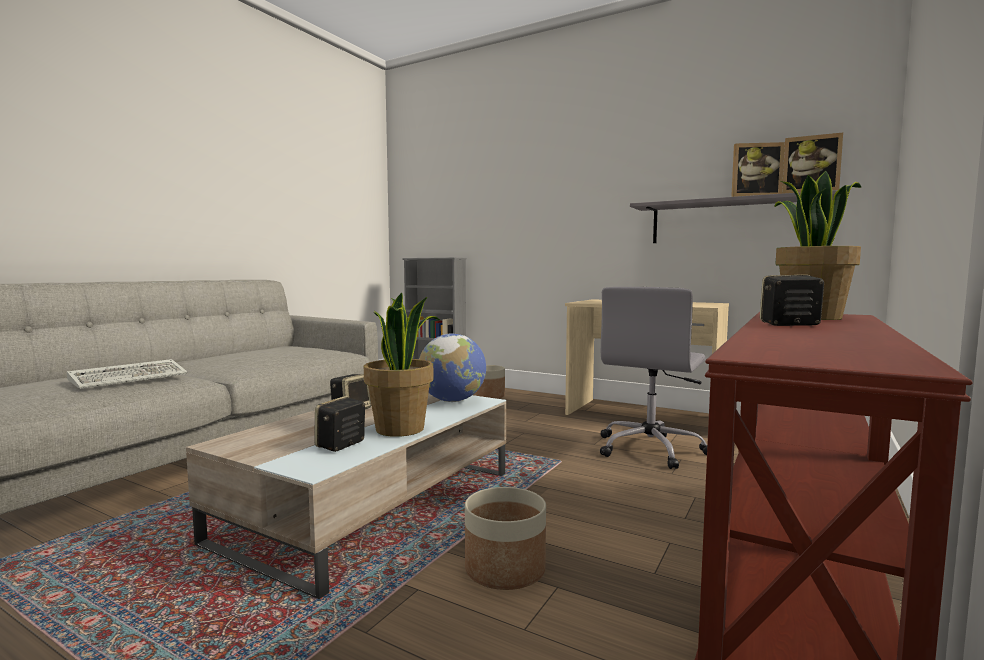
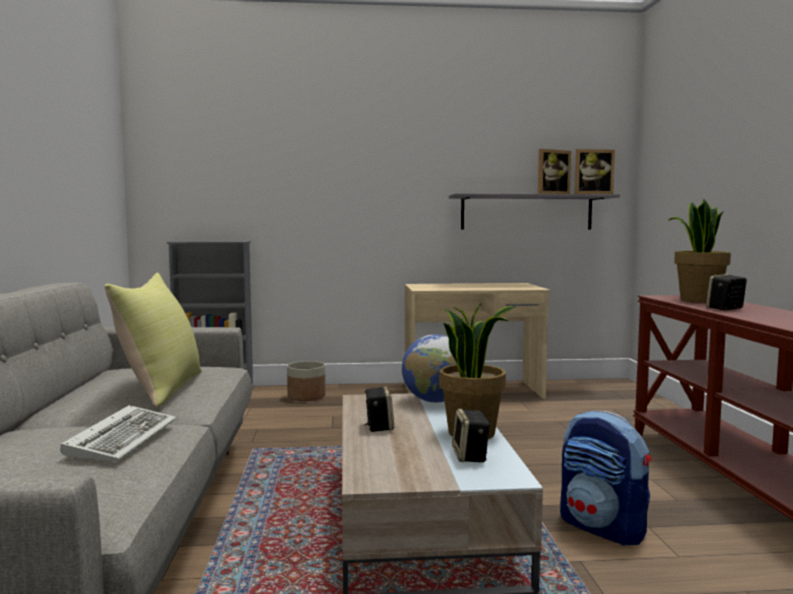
camera: 35 degrees left, 0 degrees up
planter [465,487,546,590] -> backpack [560,410,651,546]
grey office chair [600,287,707,469] -> none
none -> yellow pillow [105,272,202,407]

